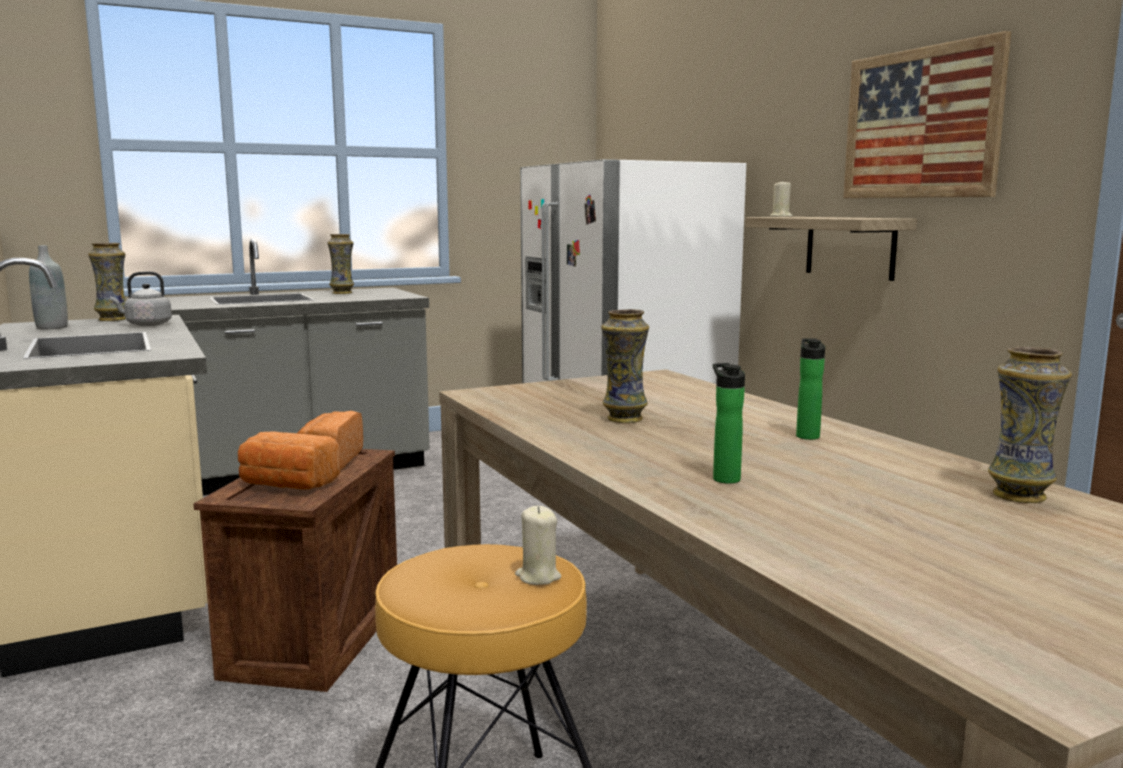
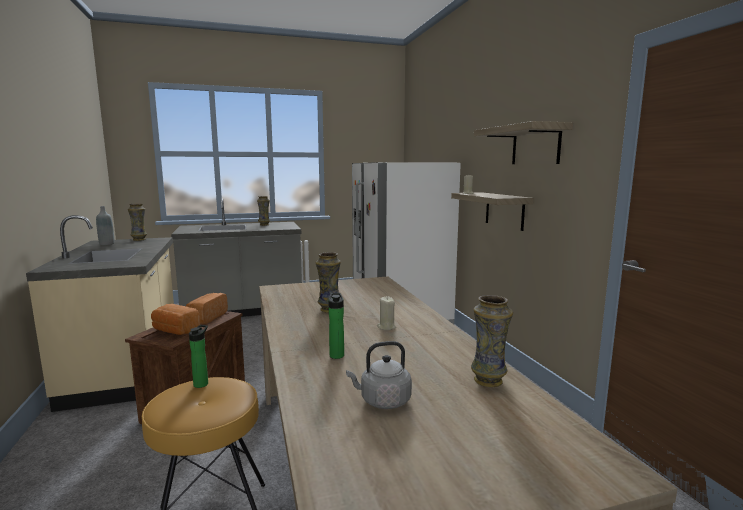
camera: 10 degrees right, 0 degrees up
grey kettle [110,271,172,326] -> grey kettle moved to [346,341,412,409]
beige candle [515,506,561,585] -> beige candle moved to [377,297,396,330]
bottle [796,338,825,440] -> bottle moved to [189,325,208,388]
picture [843,31,1011,198] -> shelf [474,121,573,164]

